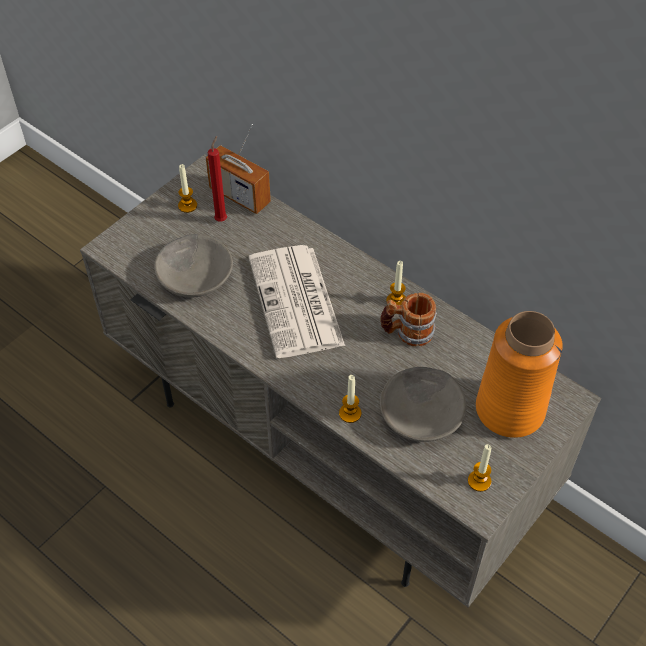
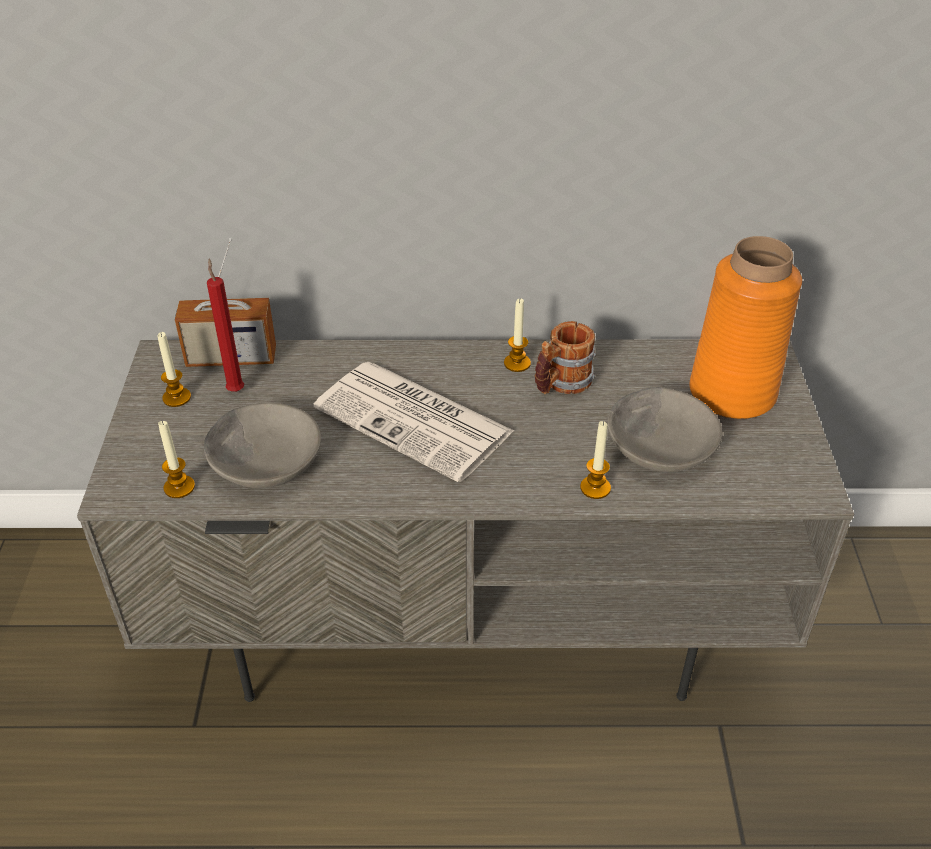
camera: 40 degrees left, 10 degrees down
candle [468,444,491,492] -> candle moved to [158,421,195,498]

